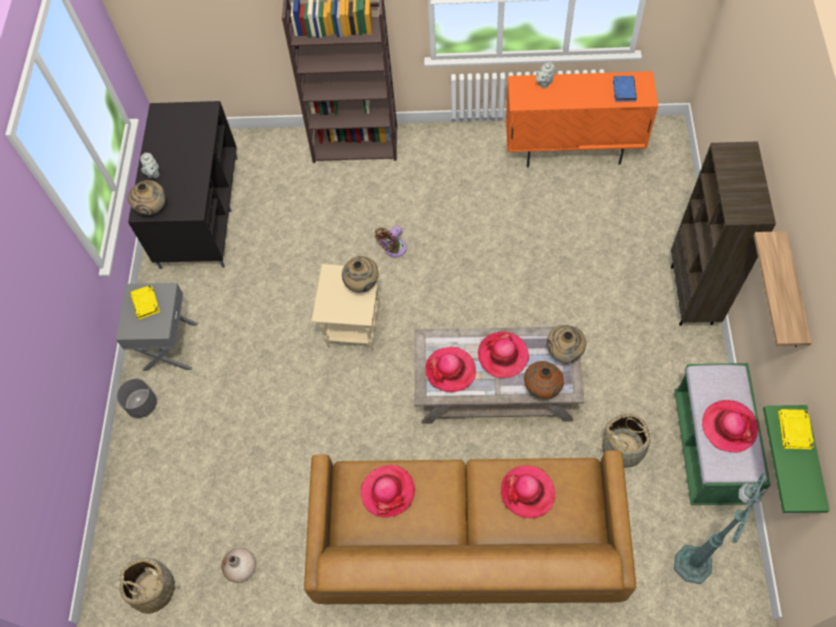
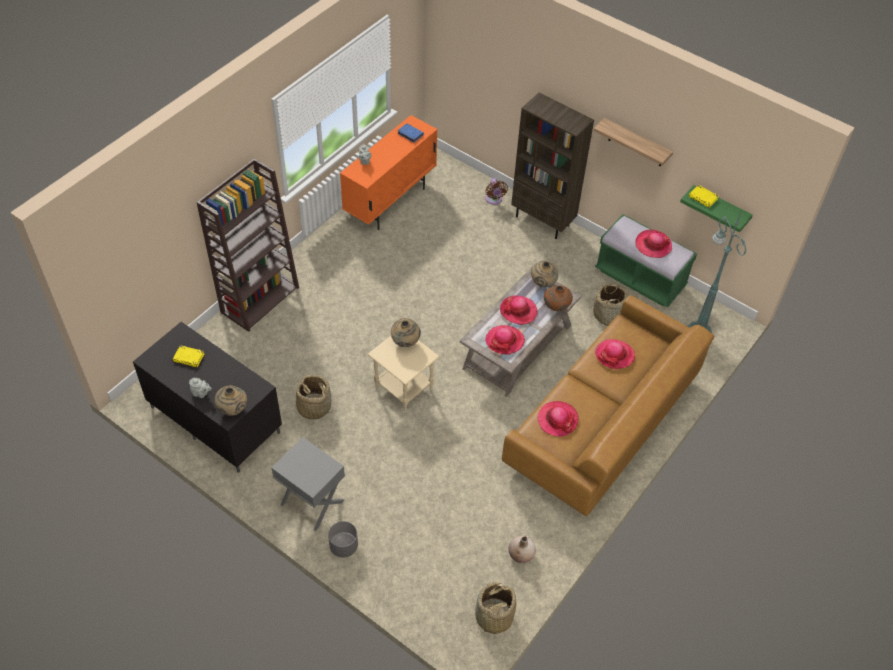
camera: 60 degrees left, 10 degrees down
yellow book [130,285,160,319] -> yellow book moved to [173,345,204,367]
brown fan [375,225,407,258] -> brown fan moved to [485,178,508,205]
none -> basket [292,375,333,420]

